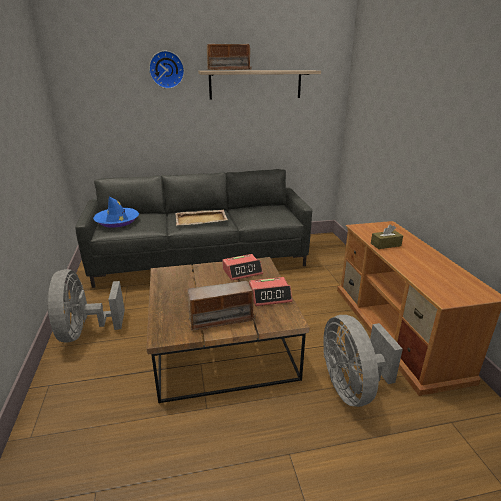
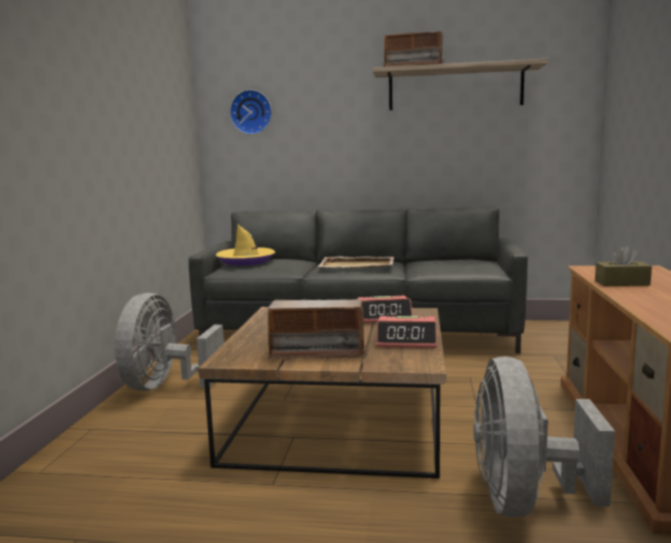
camera: 20 degrees right, 15 degrees down
blue hat [93,196,139,228] -> yellow hat [216,225,275,266]
wall clock [149,51,184,89] -> wall clock moved to [230,90,272,135]

